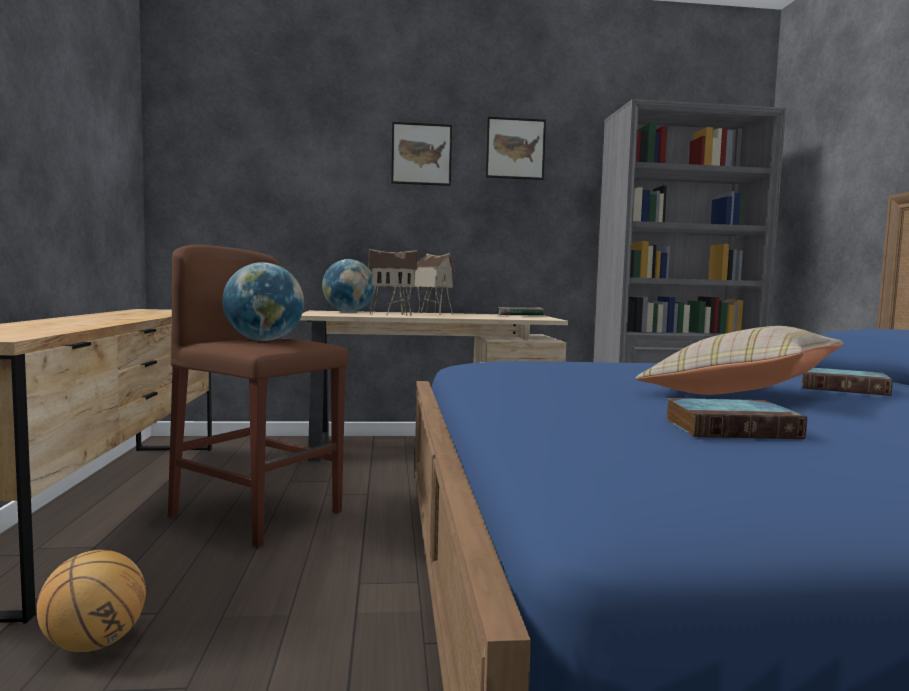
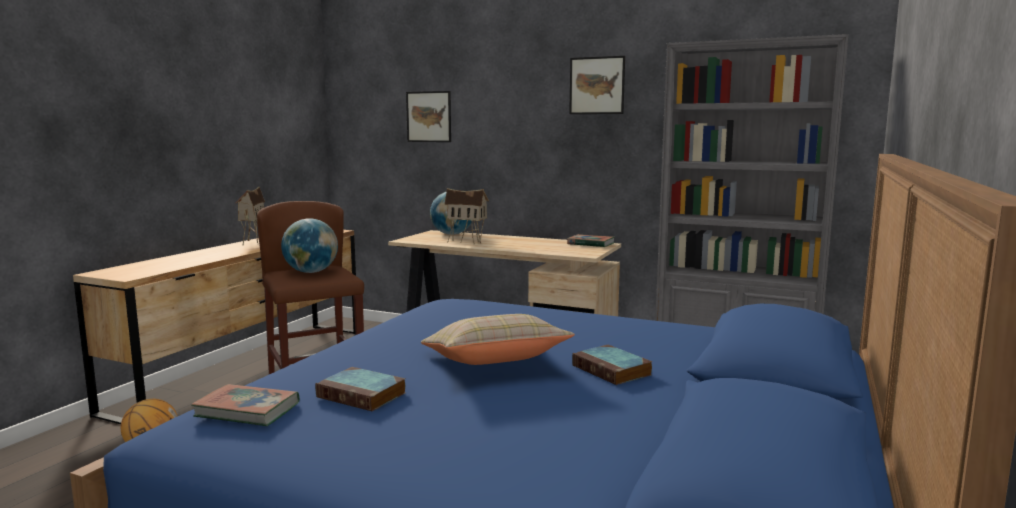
camera: 30 degrees right, 5 degrees up
picture [391,122,452,186] -> picture moved to [406,91,451,142]
toy house [415,253,455,315] -> toy house moved to [235,186,265,245]
none -> book [191,384,299,426]

